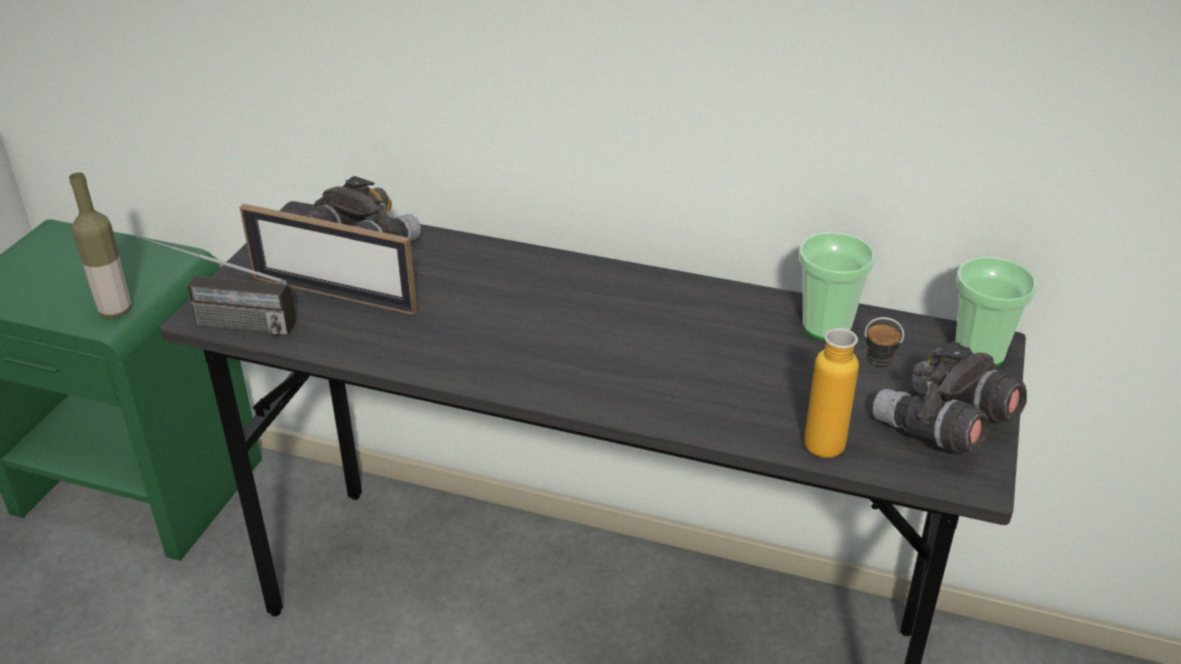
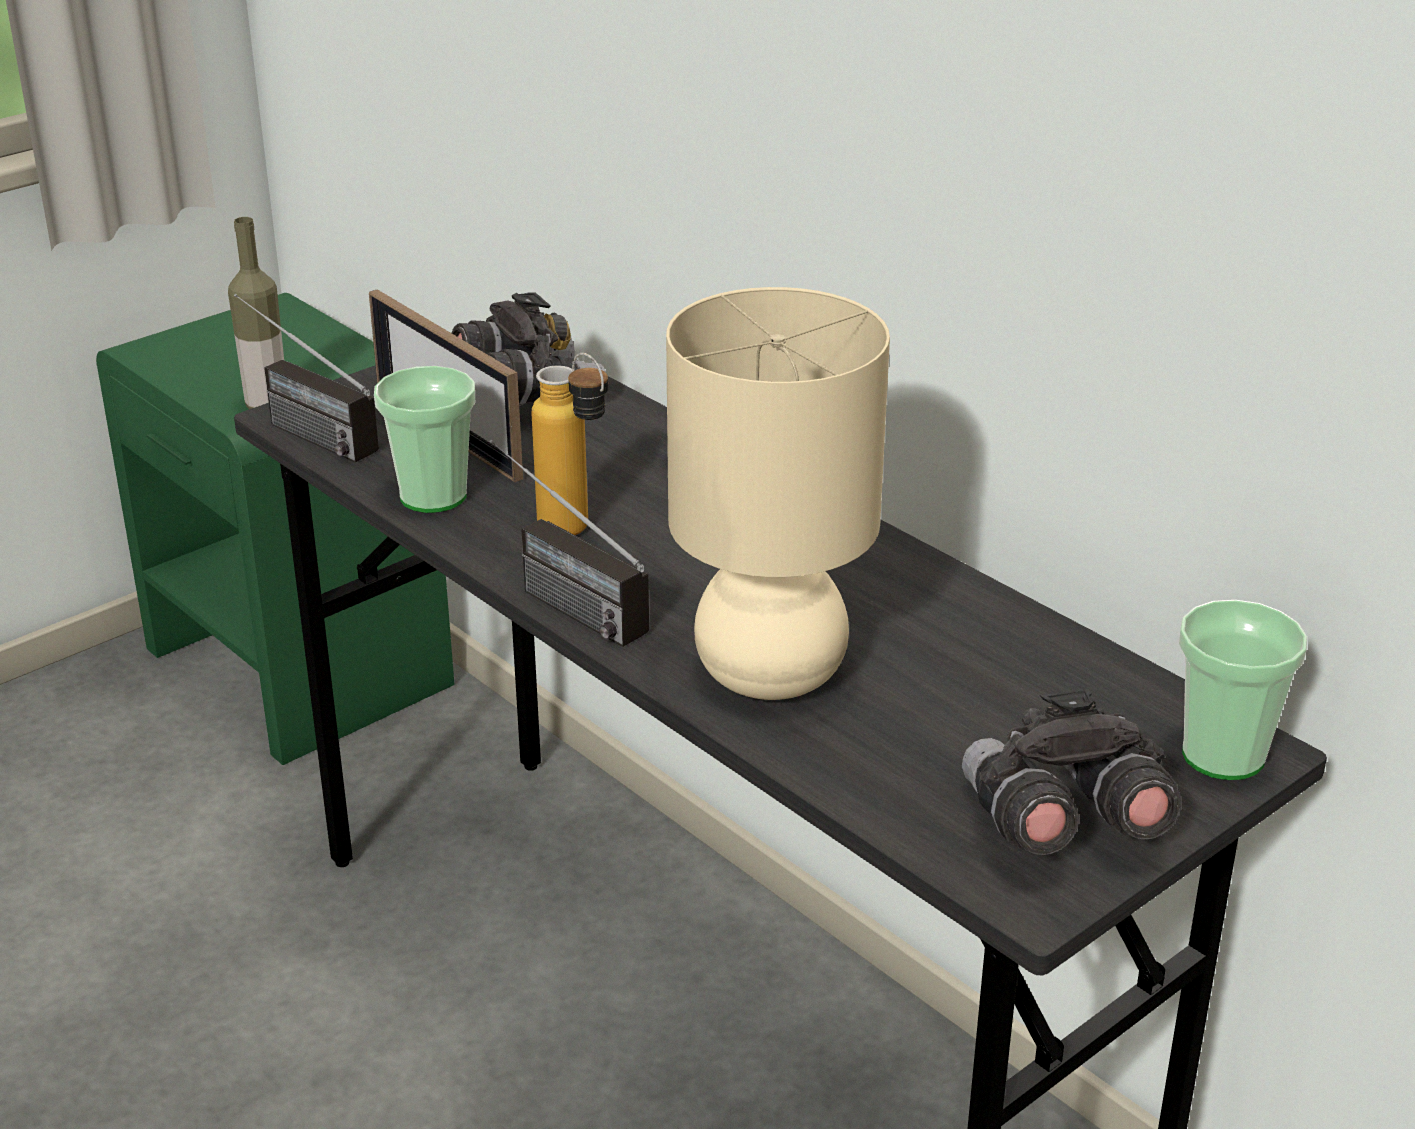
camera: 30 degrees right, 5 degrees down
cup [799,232,875,340] -> cup moved to [374,366,475,513]
bottle [804,317,904,458] -> bottle moved to [532,353,608,535]
none -> radio [489,440,649,647]
none -> beige table lamp [666,287,890,700]

